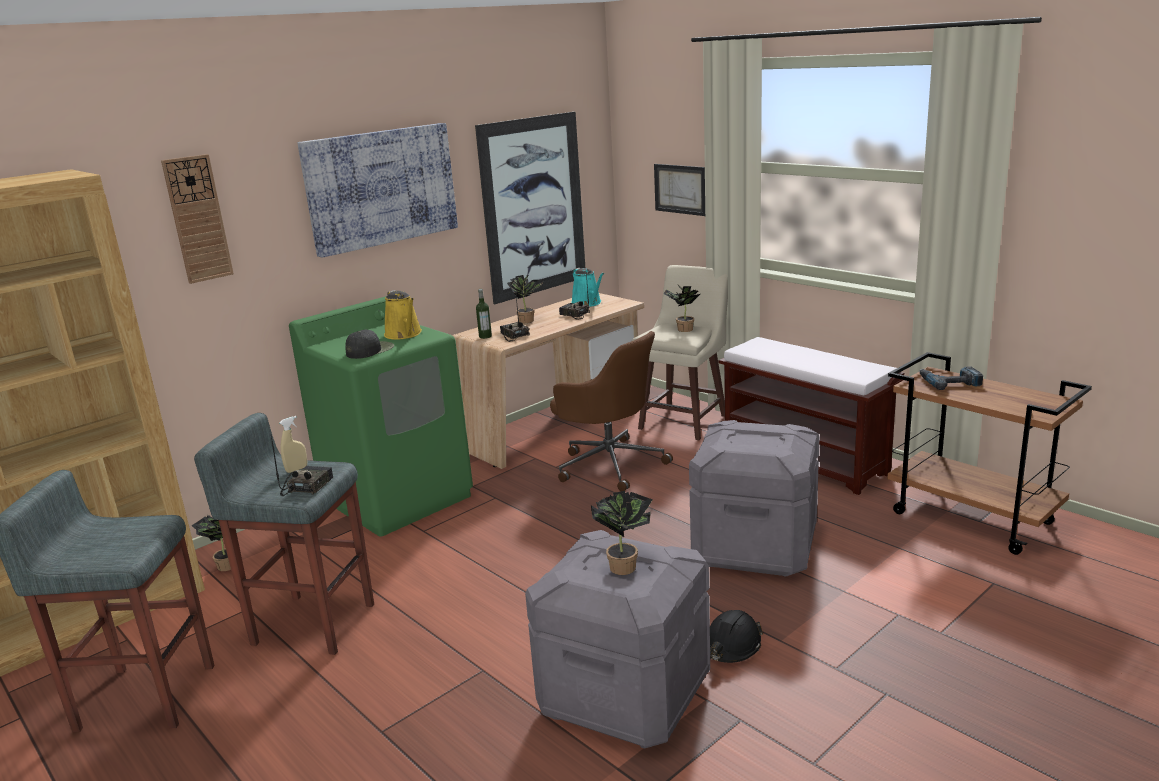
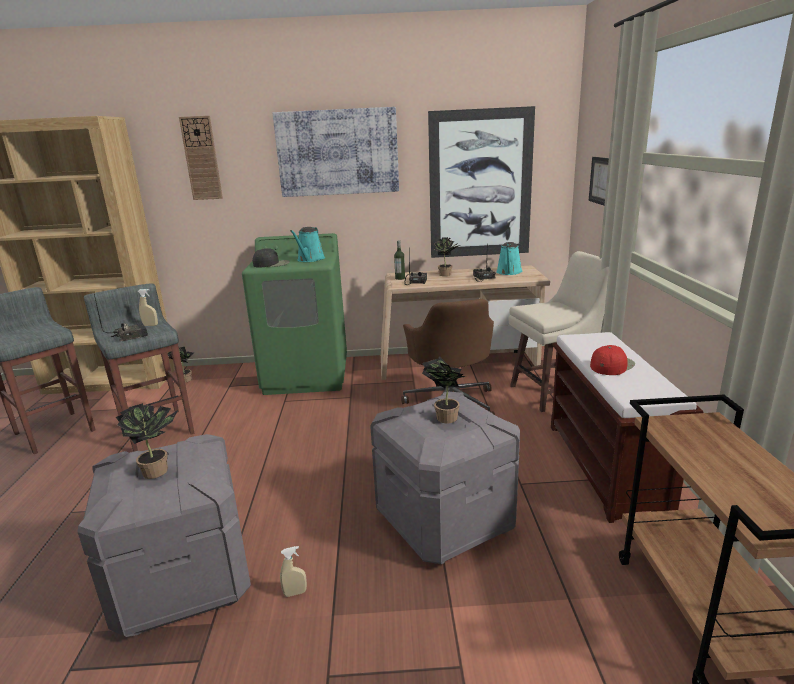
camera: 40 degrees right, 0 degrees up
yellow watering can [384,290,422,340] -> turquoise watering can [290,227,325,262]
potted plant [663,285,700,332] -> potted plant moved to [422,356,465,423]
black hard hat [710,610,763,663] -> beige spray bottle [280,546,307,597]
power drill [919,366,983,390] -> none
none -> red cap [590,345,635,375]

